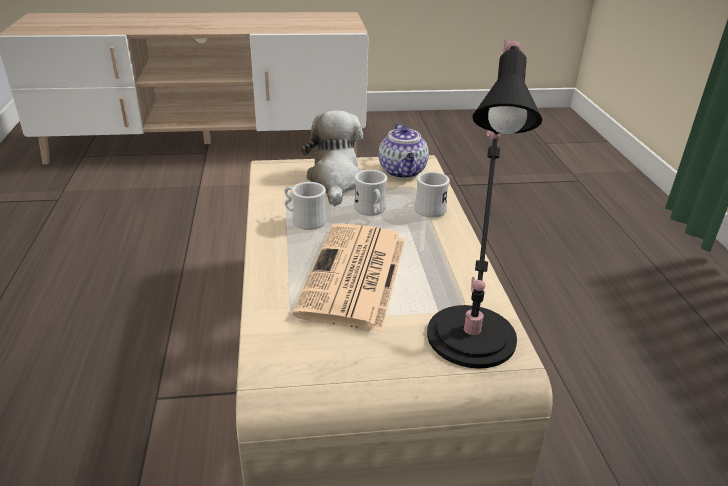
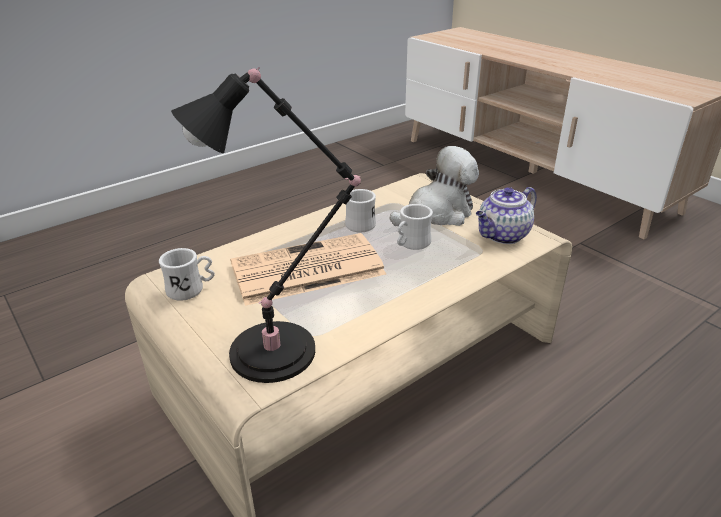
camera: 60 degrees right, 0 degrees up
white mug [414,171,450,218] -> white mug moved to [159,248,215,301]

